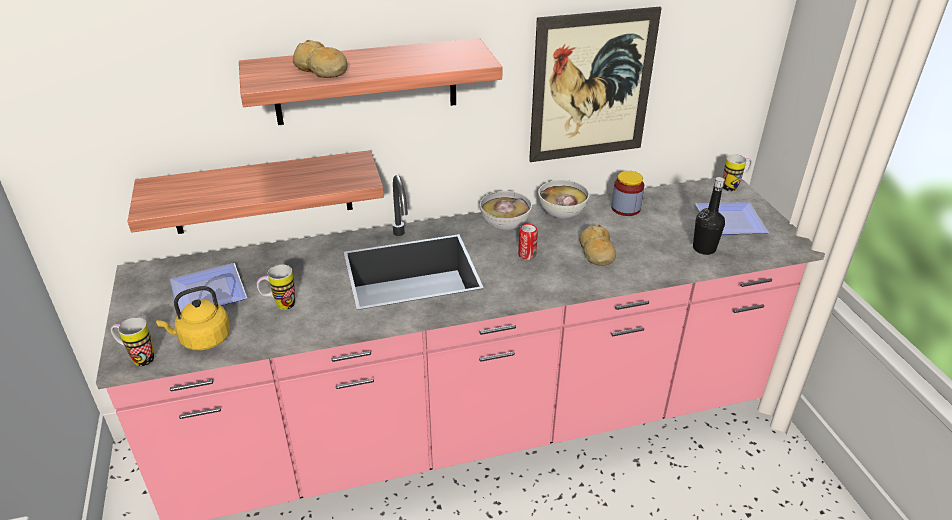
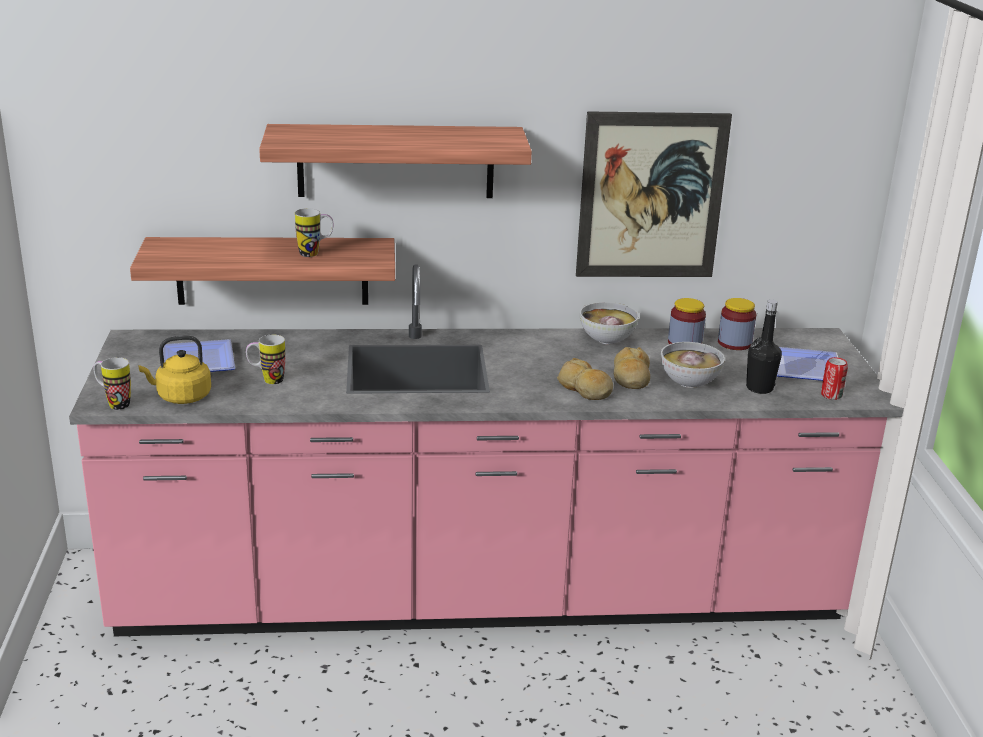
camera: 10 degrees right, 10 degrees down
bread [293,40,347,78] -> bread moved to [557,358,613,400]
bowl [480,191,532,231] -> bowl moved to [661,342,725,388]
can [518,224,538,260] -> can moved to [821,357,848,400]
mug [723,154,752,192] -> mug moved to [295,208,333,257]
none -> jar [718,298,756,350]

